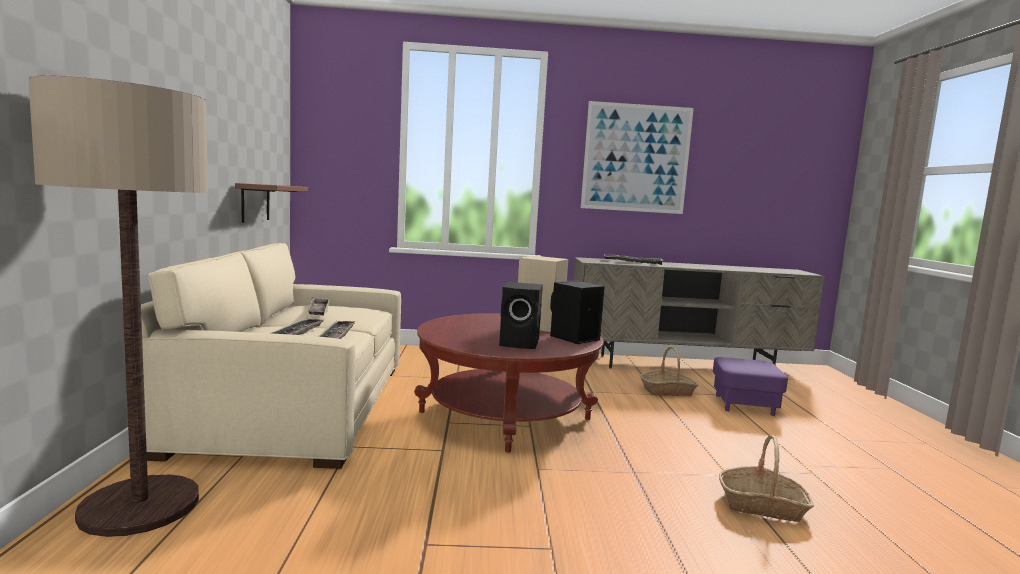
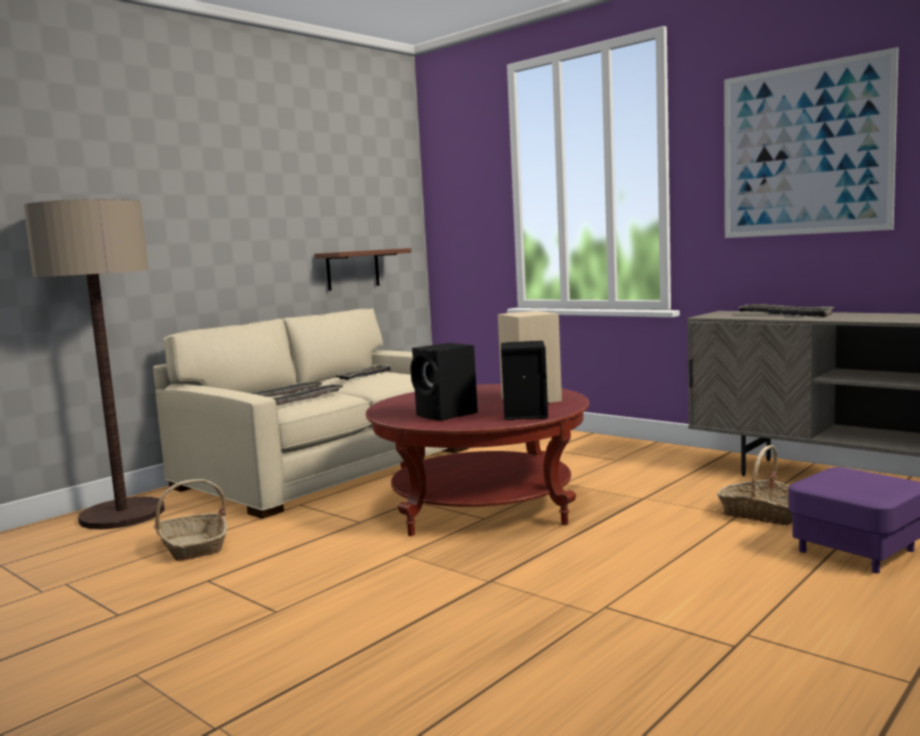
camera: 45 degrees right, 0 degrees up
basket [719,435,814,522] -> basket moved to [153,479,227,561]

